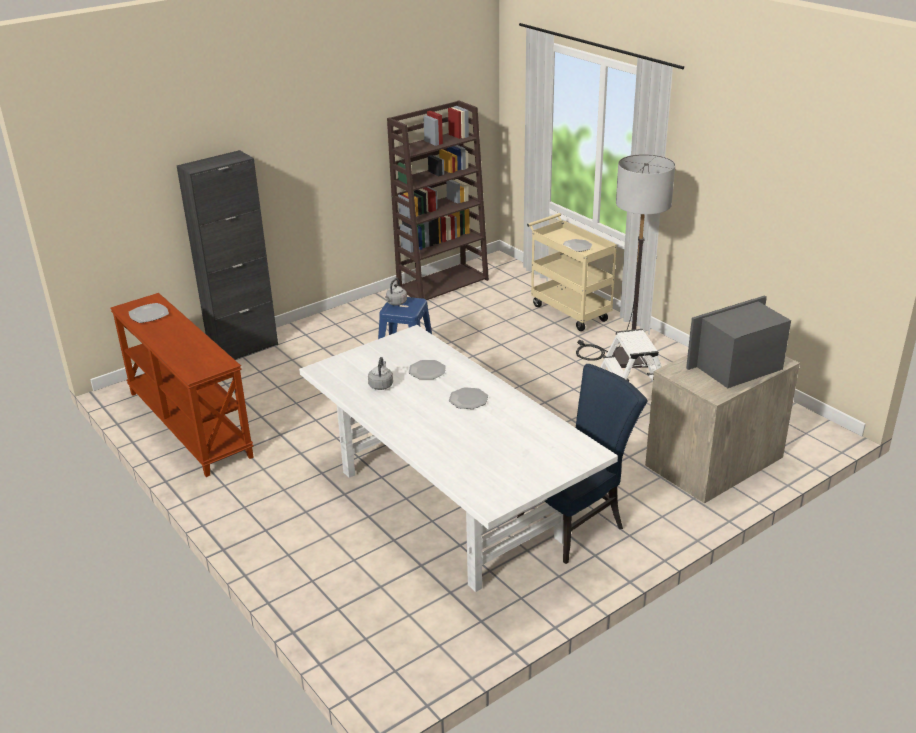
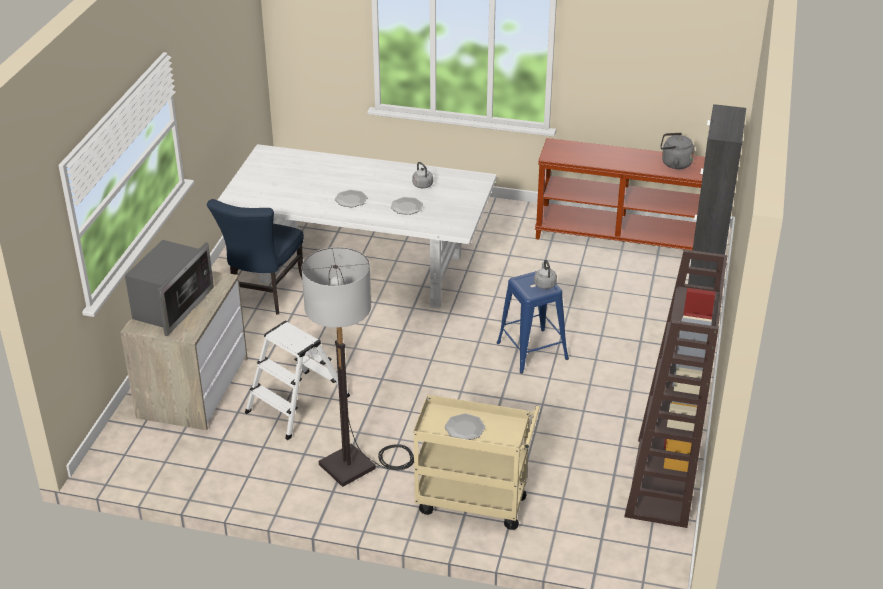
camera: 140 degrees right, 5 degrees up
plate [129,303,169,323] -> grey kettle [661,133,694,169]

